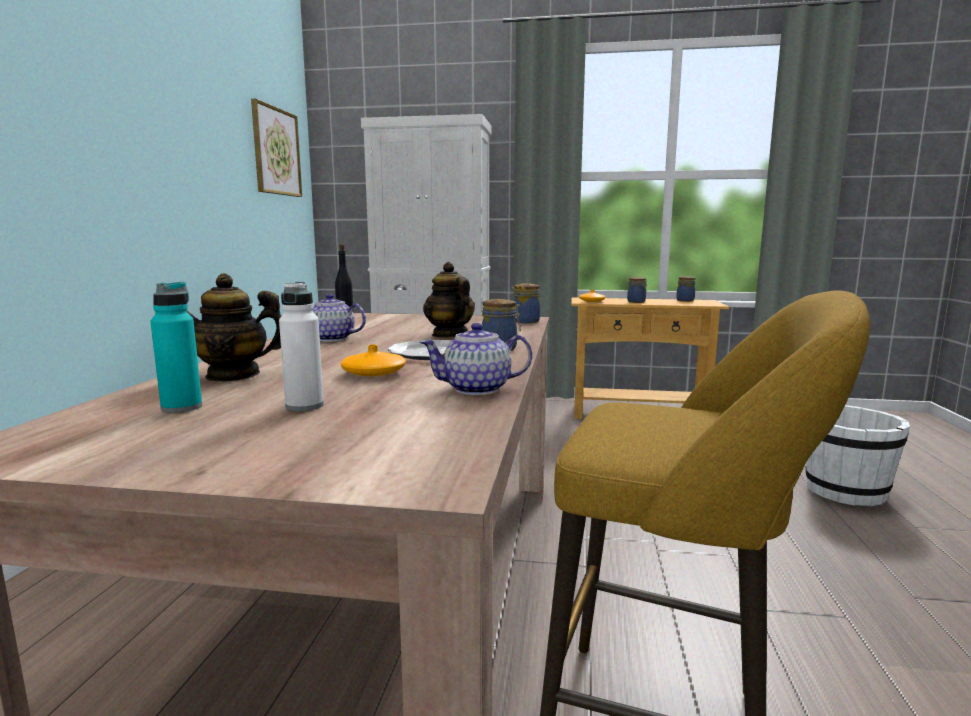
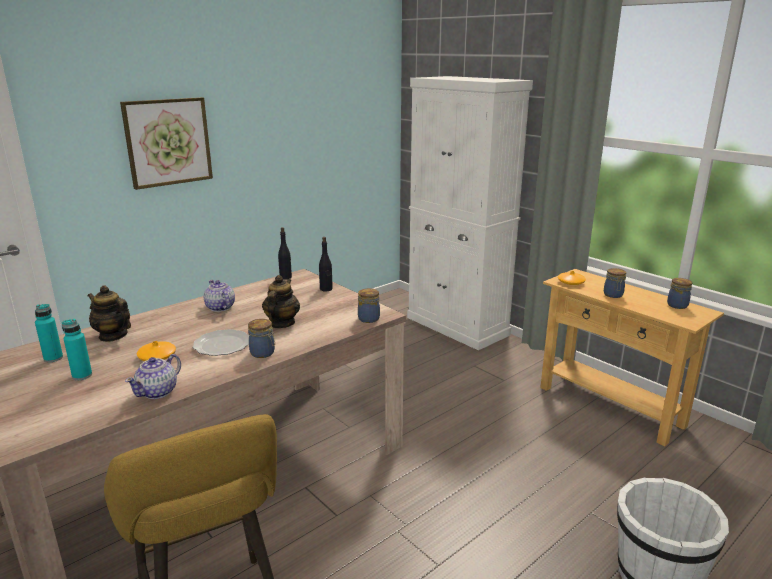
camera: 40 degrees right, 10 degrees up
picture [251,99,302,197] -> picture moved to [120,97,213,190]
white bottle [279,282,324,411] -> turquoise bottle [62,319,92,380]
teapot [420,323,532,395] -> teapot turned 90 degrees counterclockwise [125,354,181,399]
none -> black bottle [319,237,333,291]

